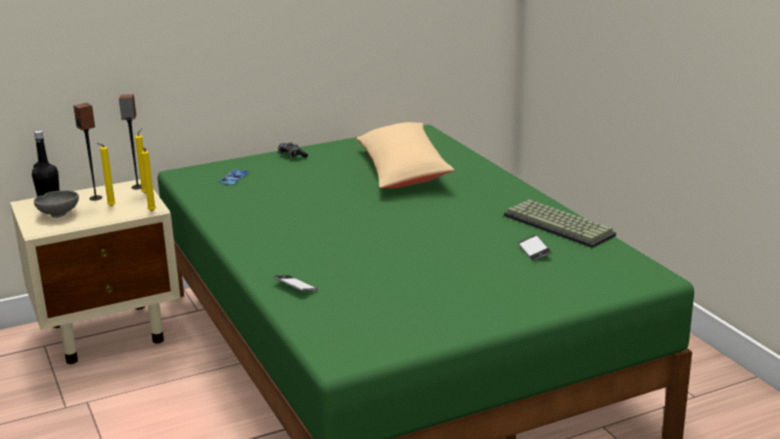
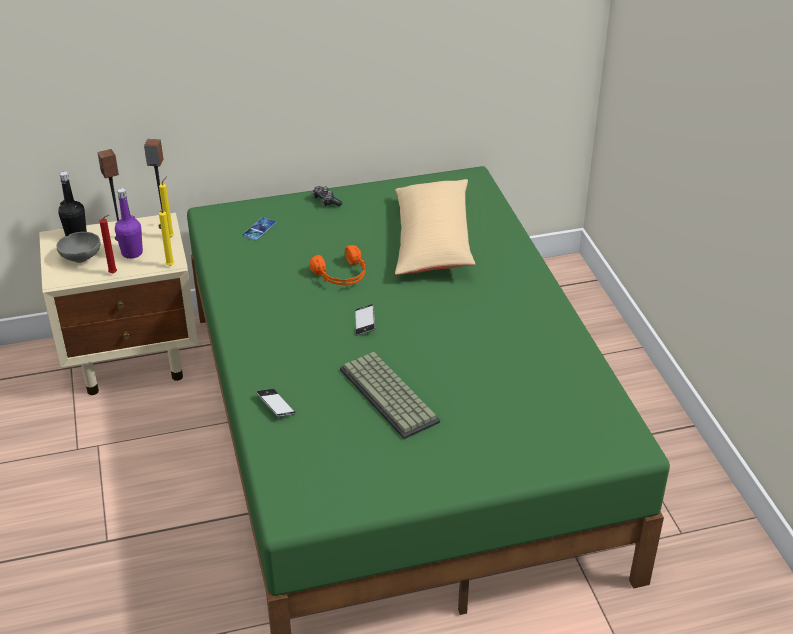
camera: 10 degrees right, 15 degrees up
yellow candle [97,143,116,206] -> purple bottle [115,188,143,259]
keyboard [504,200,616,248] -> keyboard moved to [340,352,440,439]
phone [518,235,551,261] -> phone moved to [355,304,375,336]
none -> red candle [99,215,117,273]
none -> orange headphones [309,245,365,285]

